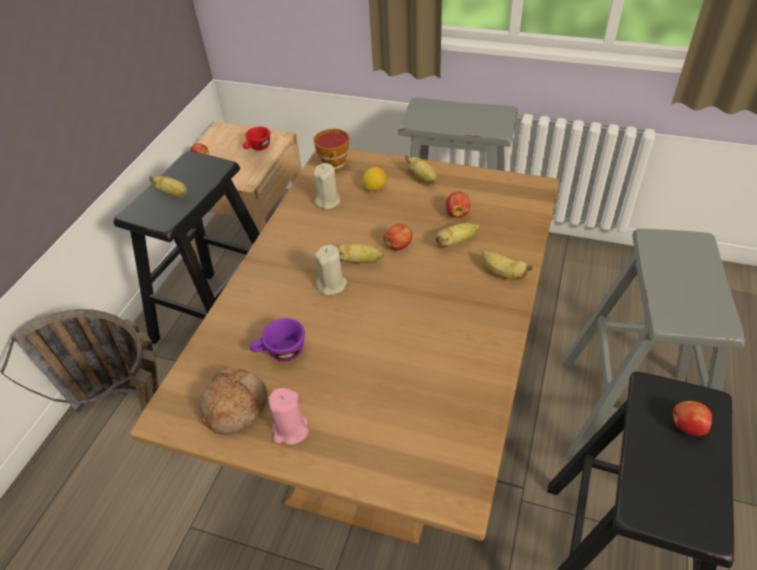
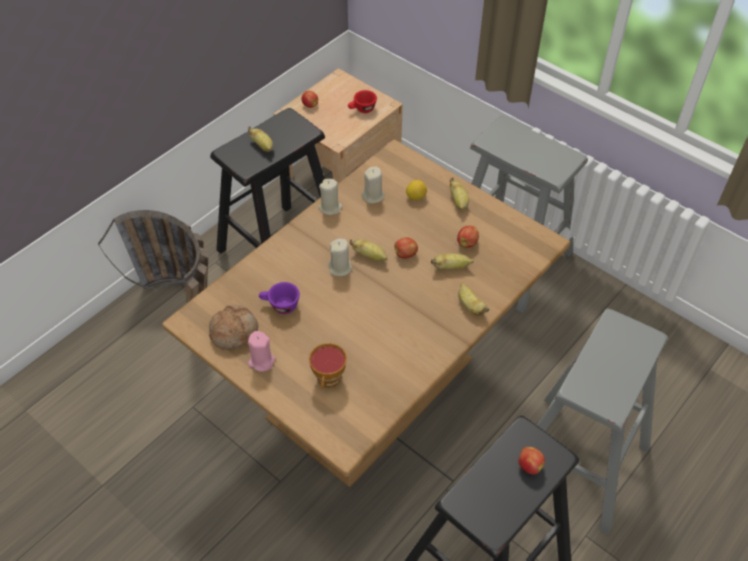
camera: 20 degrees right, 5 degrees up
cup [313,129,349,173] -> cup moved to [309,343,347,388]
none -> beige candle [319,179,343,215]

